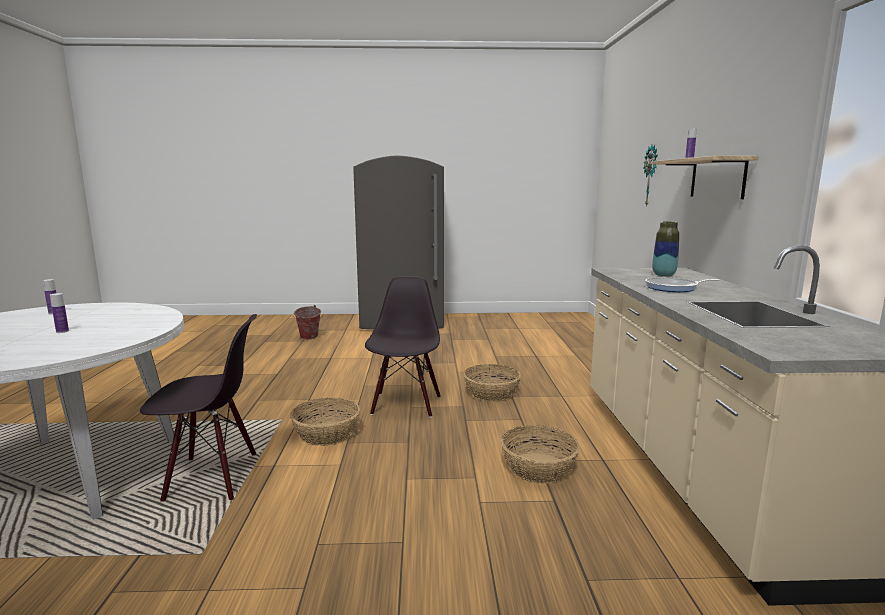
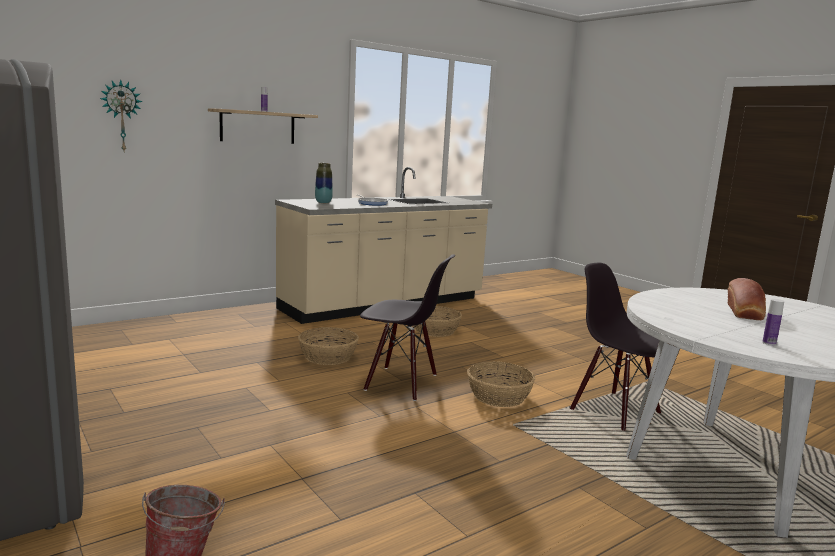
camera: 125 degrees left, 0 degrees up
bottle [50,293,69,333] -> bread [728,278,766,320]
black chair [365,276,441,418] -> black chair turned 135 degrees counterclockwise [360,254,455,401]

